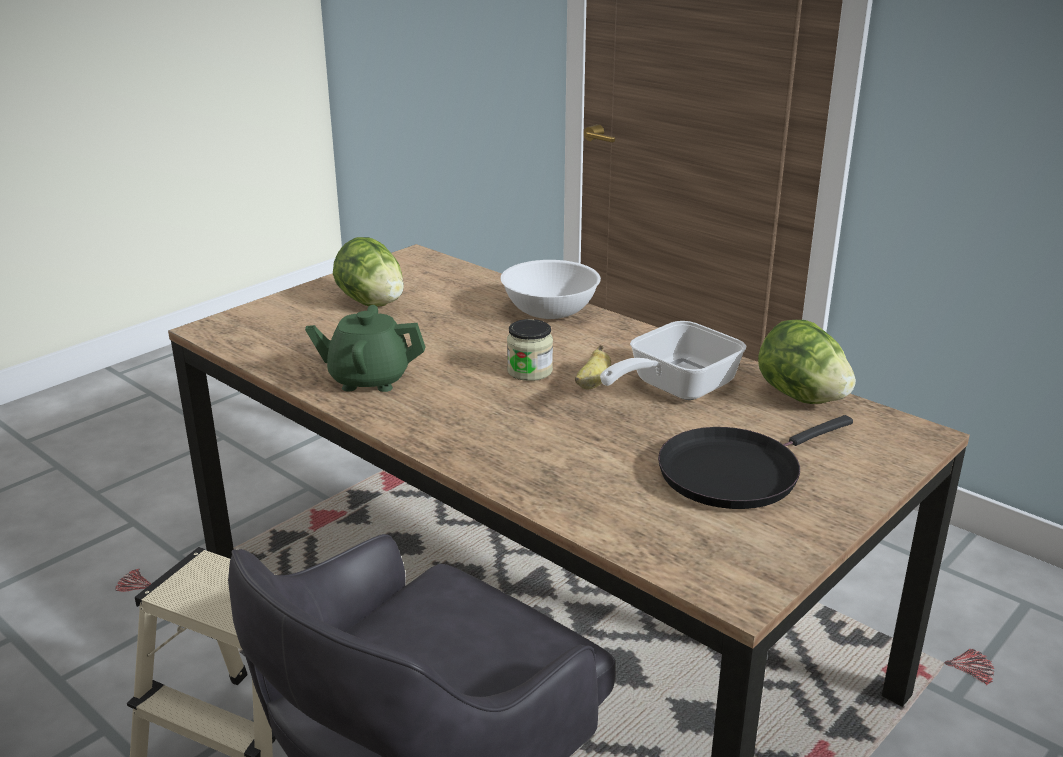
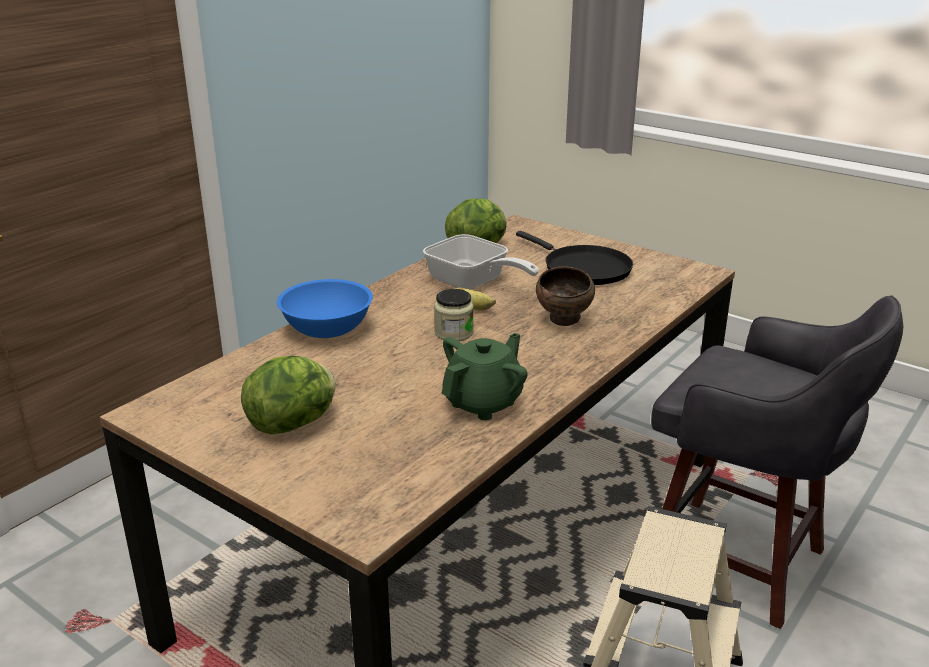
camera: 95 degrees left, 0 degrees up
green teapot [305,305,426,392] -> green teapot turned 135 degrees counterclockwise [441,333,528,420]
white bowl [501,260,601,319] -> blue bowl [277,279,373,338]
none -> brown bowl [536,267,595,326]

